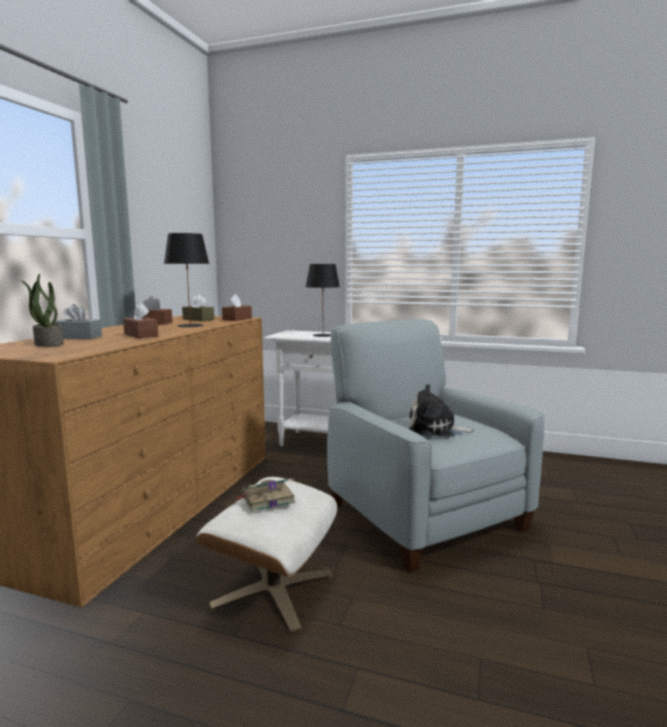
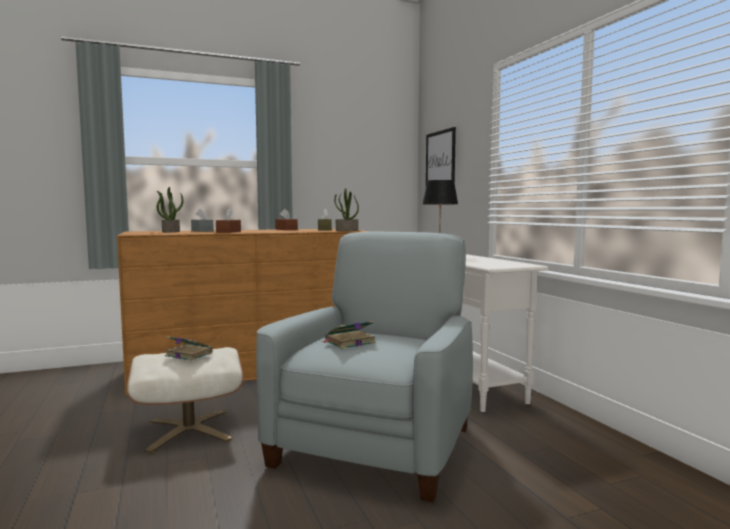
camera: 50 degrees right, 5 degrees down
black table lamp [164,233,209,327] -> none
brown tissue box [222,294,252,321] -> potted plant [334,188,359,231]
plush toy [409,384,475,438] -> book [321,321,376,349]
none -> picture [426,127,456,185]

